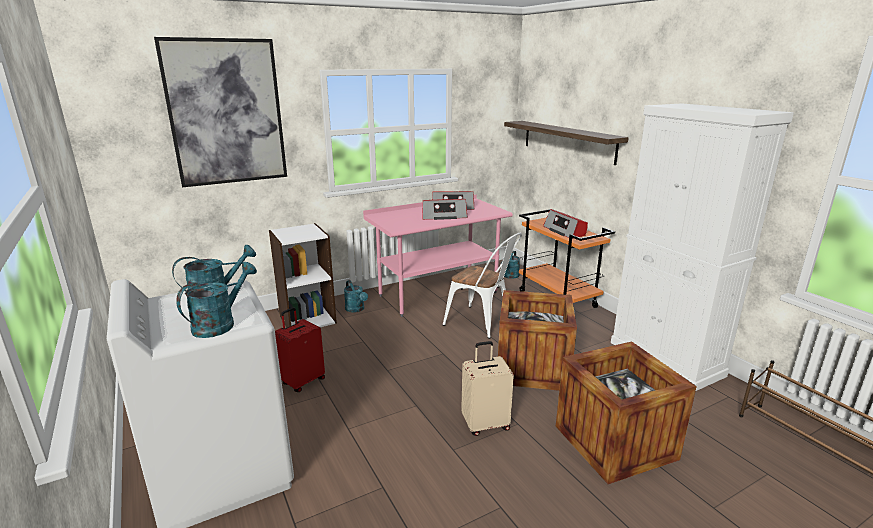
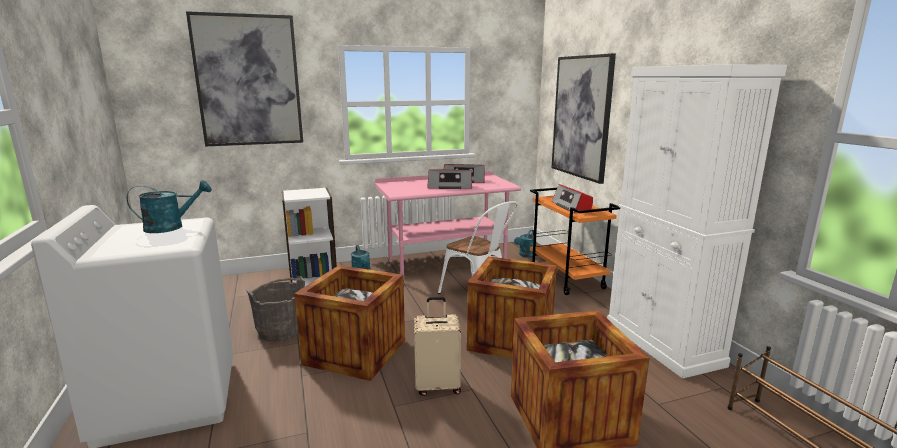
camera: 10 degrees right, 5 degrees down
turquoise watering can [176,262,257,338] -> none
red suitcase [275,307,325,392] -> grey bucket [246,276,305,342]
shelf [504,121,629,165] -> picture [551,53,616,184]
none -> crate [294,265,405,381]

